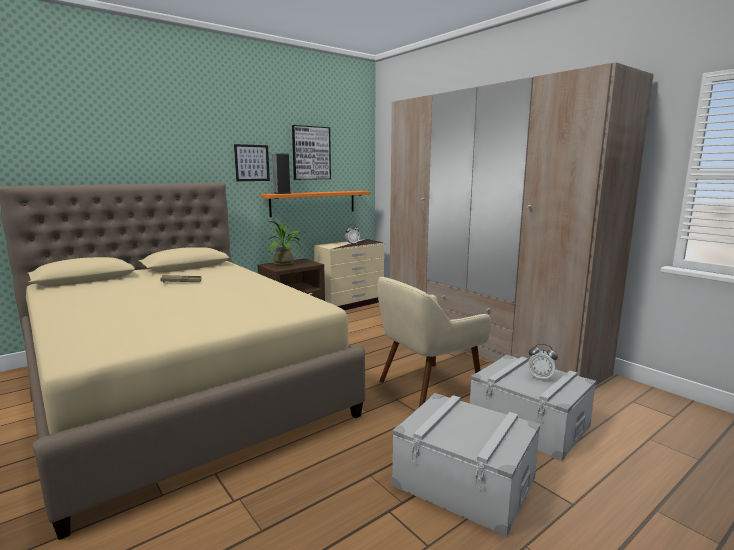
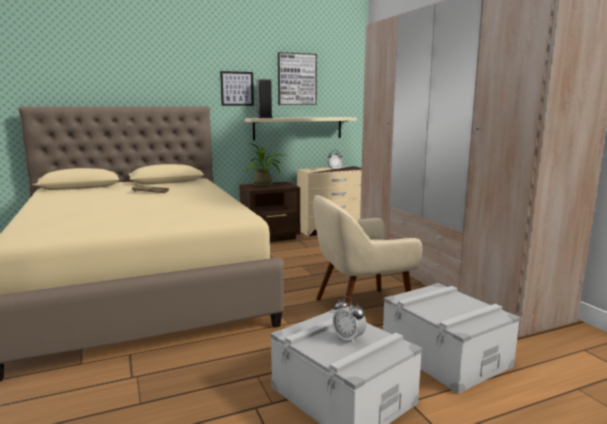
camera: 15 degrees right, 0 degrees up
orange shelf [261,191,371,217] -> beige shelf [245,117,357,140]
alarm clock [528,344,558,381] -> alarm clock moved to [333,297,366,344]

